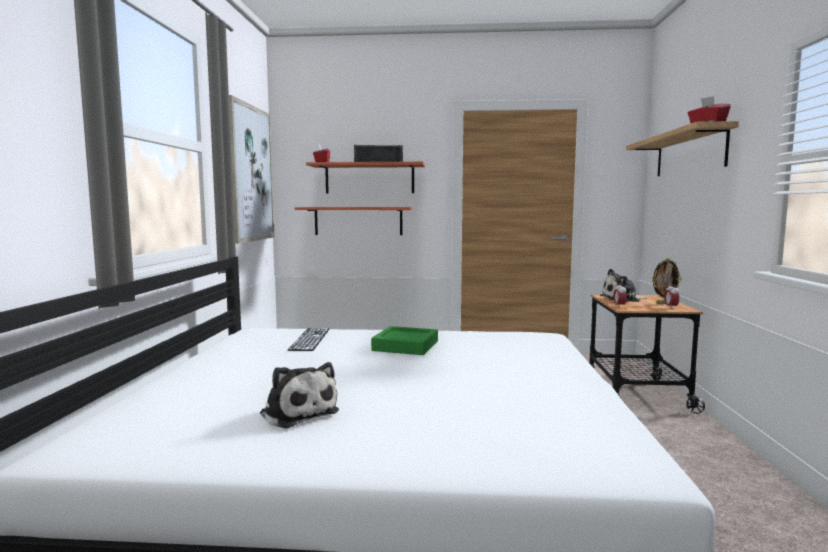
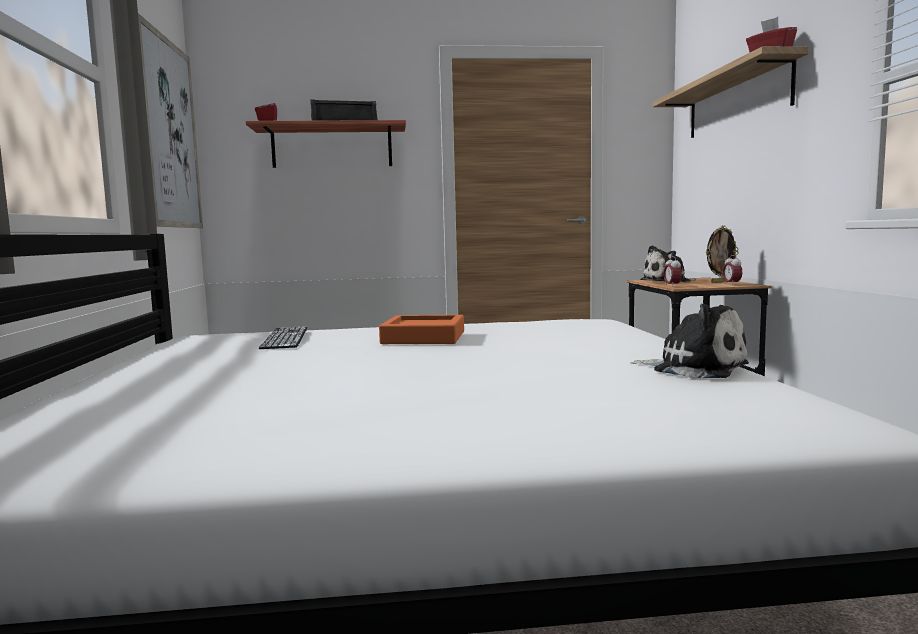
camera: 10 degrees left, 0 degrees up
plush toy [260,362,339,429] -> plush toy moved to [630,303,749,378]
shelf [295,207,413,235] -> none
green tray [371,326,438,355] -> orange tray [379,315,464,344]

